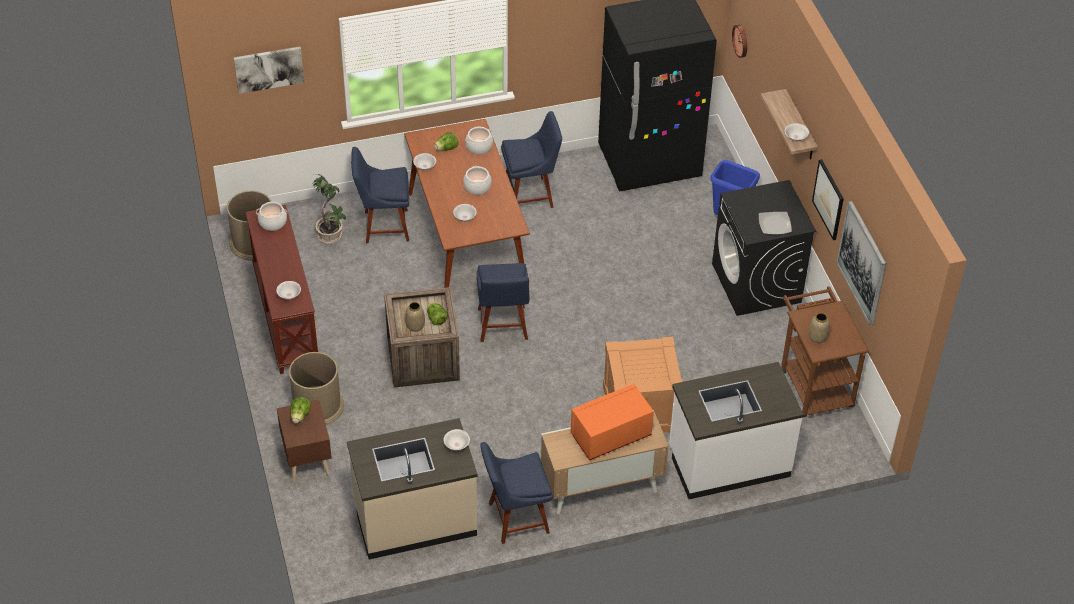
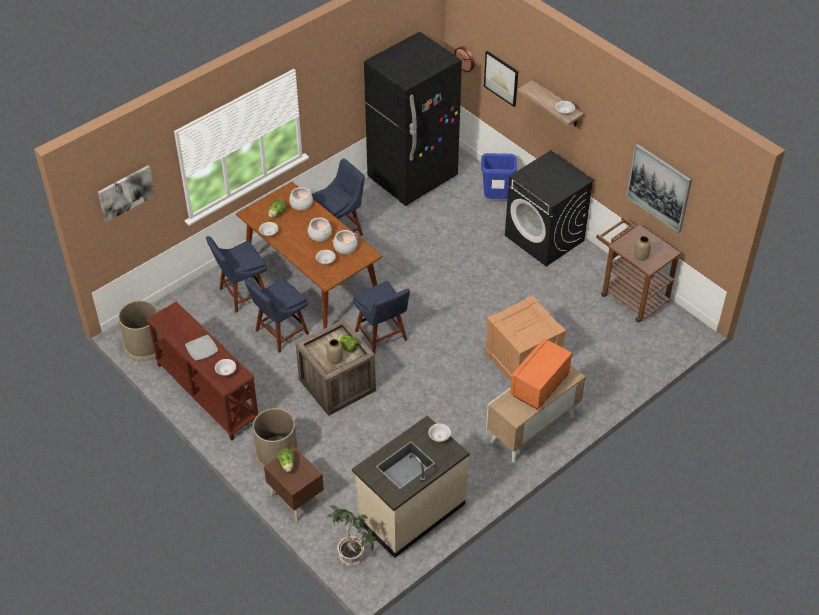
camera: 25 degrees left, 0 degrees up
cooking pot [256,202,287,231] -> cooking pot moved to [333,230,358,254]
potted plant [313,174,346,244] -> potted plant moved to [327,505,376,566]
blue chair [480,442,553,544] -> blue chair moved to [244,277,309,353]
white counter [669,362,804,499] -> none
plate [759,212,792,235] -> plate moved to [185,335,218,361]
picture [812,159,844,240] -> picture moved to [484,51,518,107]

